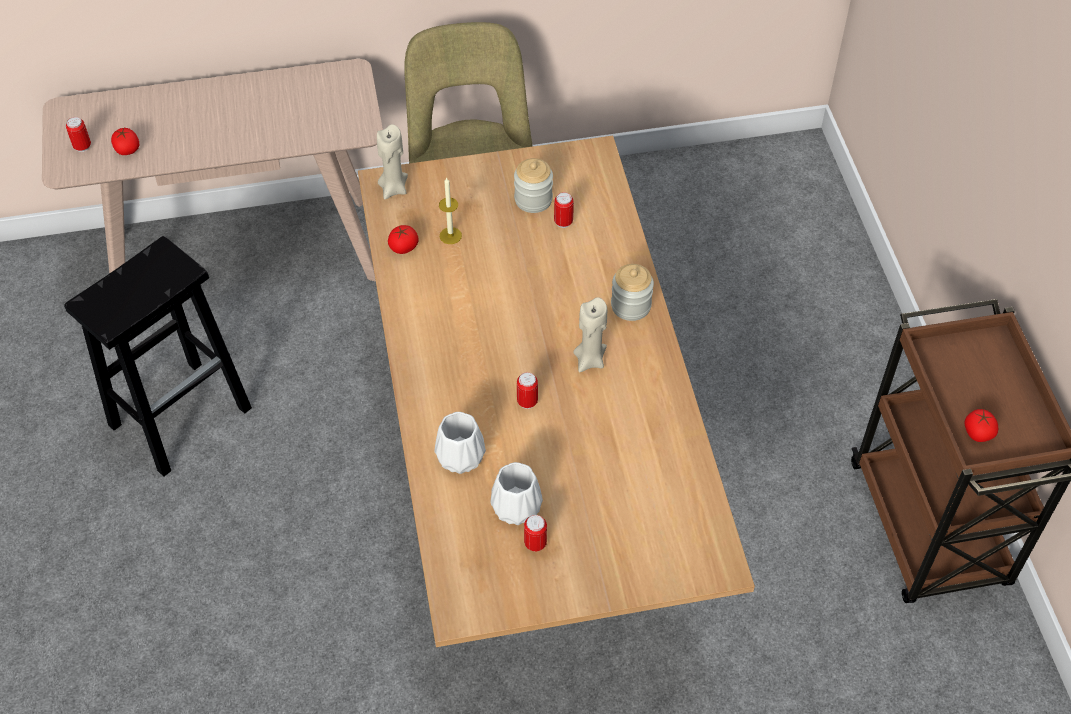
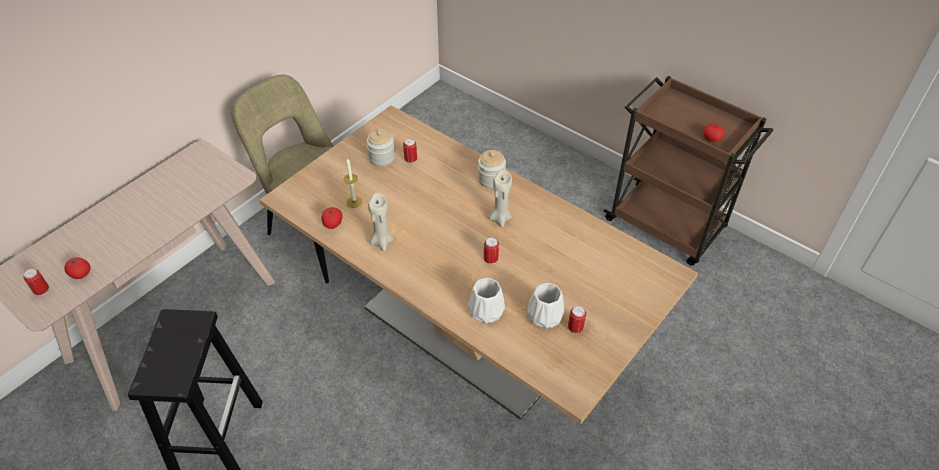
camera: 40 degrees left, 5 degrees down
beige candle [377,124,408,199] -> beige candle moved to [368,193,393,251]

